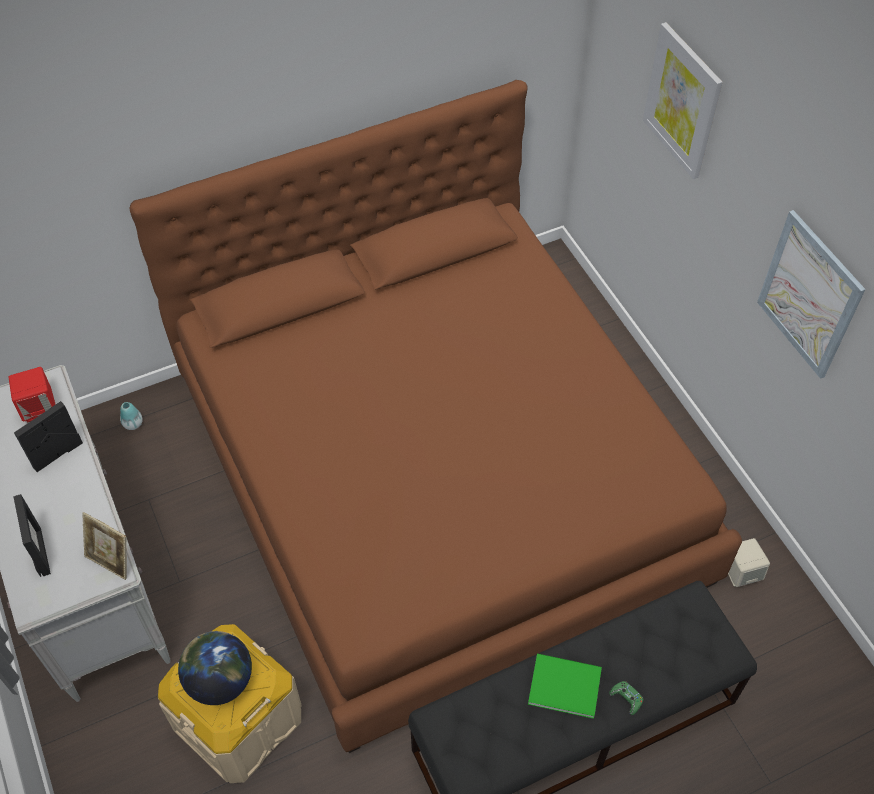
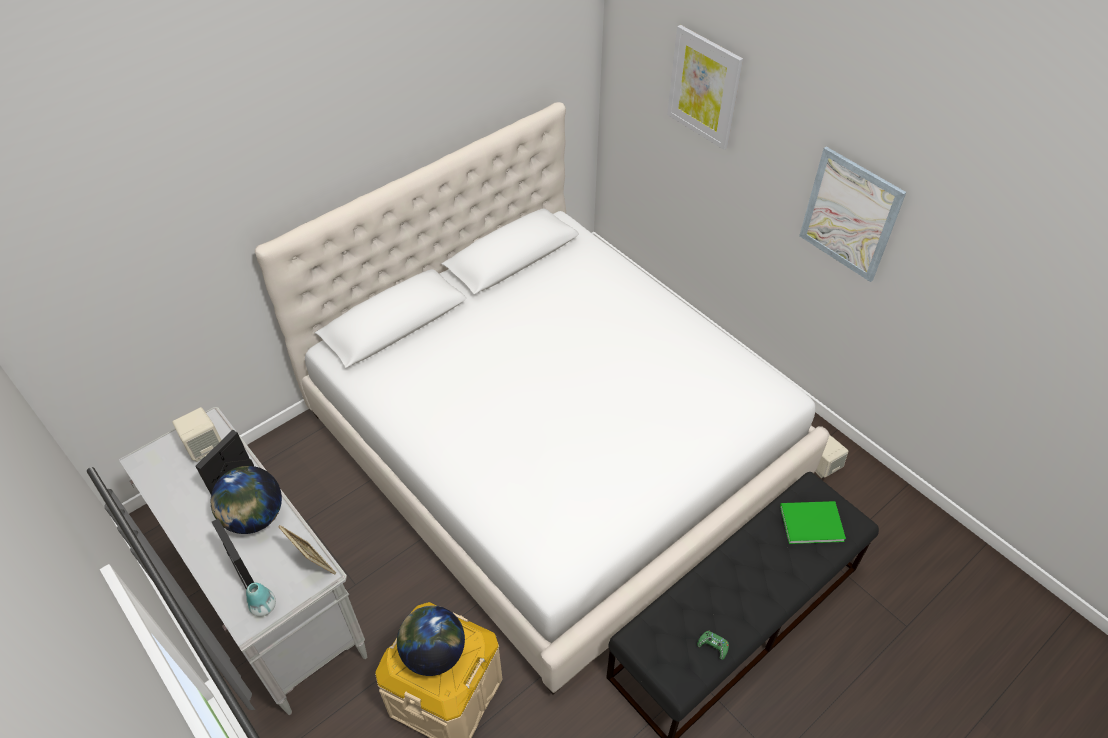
camera: 15 degrees left, 5 degrees down
red speaker [9,367,56,422] -> beige speaker [172,407,221,462]
picture frame [82,512,127,580] -> picture frame turned 150 degrees counterclockwise [278,525,336,574]
vase [120,402,143,430] -> vase moved to [246,583,276,616]
brown bed [129,80,742,753] -> white bed [255,102,830,695]
green book [528,653,602,719] -> green book moved to [780,501,846,544]
green game controller [609,681,643,715] -> green game controller moved to [697,631,729,660]
none -> globe [210,466,282,534]

